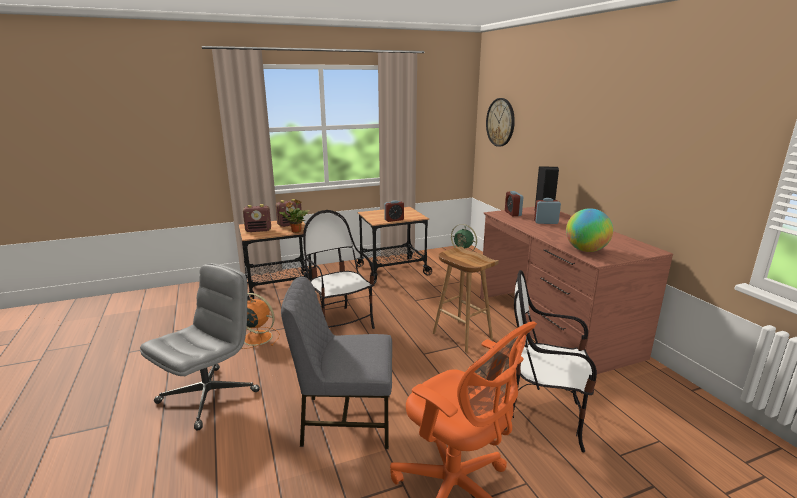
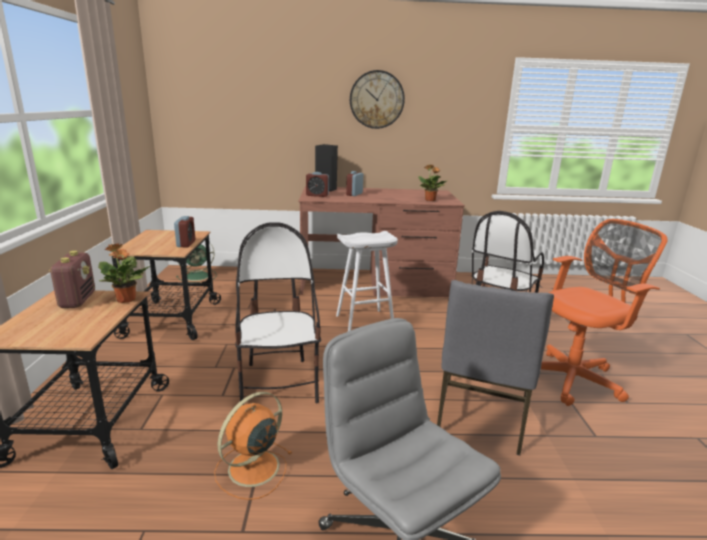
camera: 70 degrees left, 0 degrees up
radio [243,204,271,232] -> none
chair [303,210,375,329] -> chair turned 90 degrees clockwise [235,222,321,405]
brown stool [433,246,499,353] -> white stool [336,231,398,331]
wall clock [486,98,515,147] -> wall clock moved to [350,70,405,129]
globe [566,208,613,252] -> potted plant [418,165,448,201]

